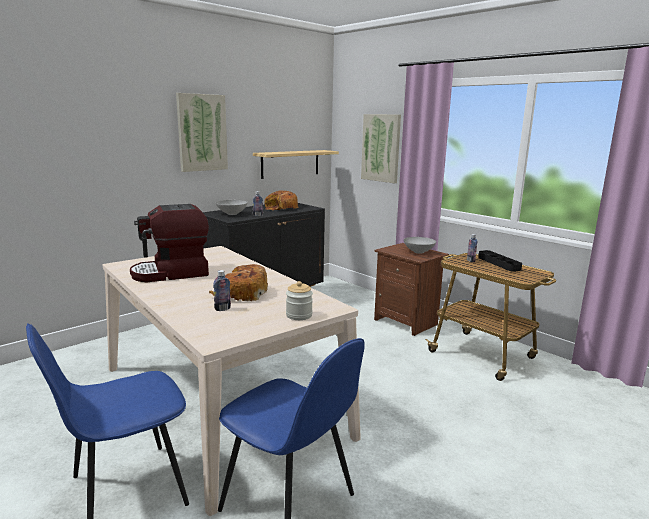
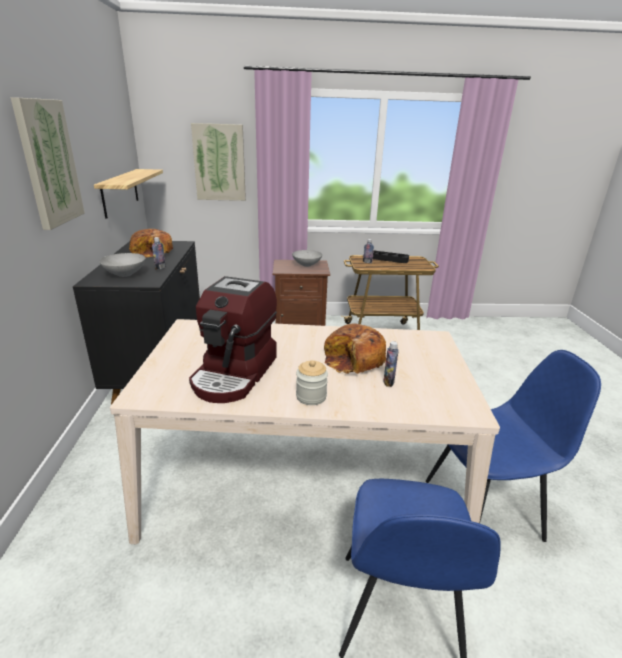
camera: 50 degrees left, 10 degrees up
jar [286,281,313,320] -> jar moved to [296,360,328,405]

